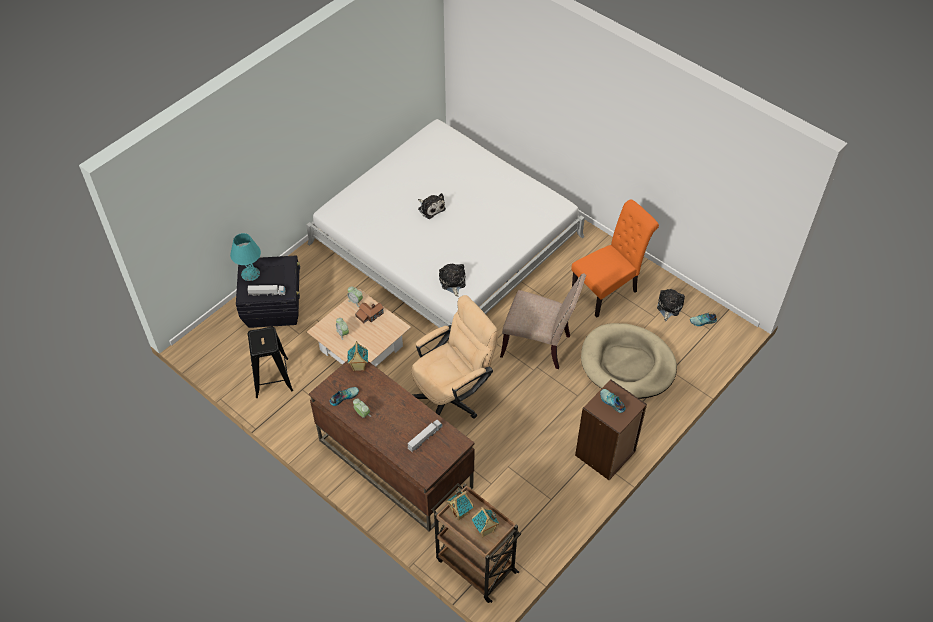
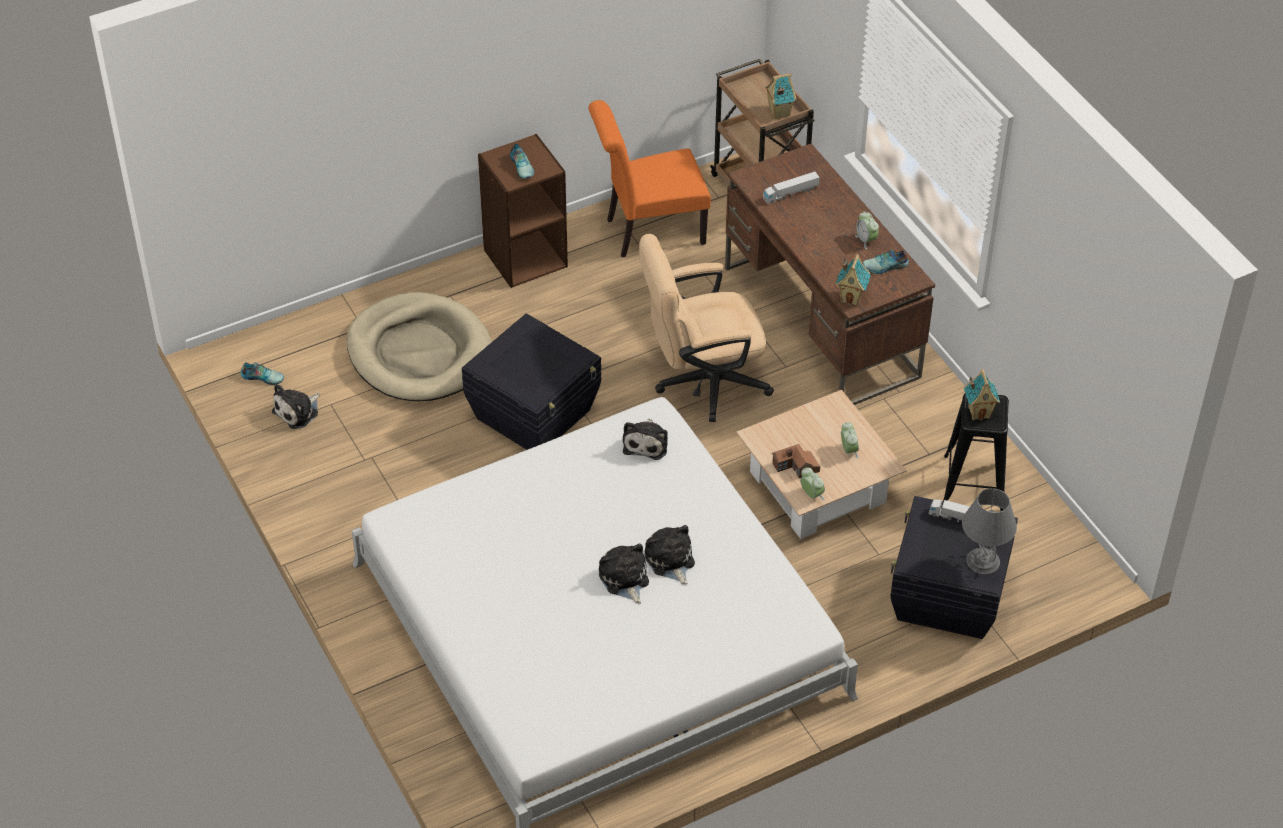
camera: 160 degrees left, 5 degrees down
turquoise table lamp [230,233,261,281] -> grey table lamp [962,488,1017,574]
toy house [472,506,499,538] -> toy house moved to [964,369,1000,421]
beige chair [500,273,586,369] -> black storage box [462,313,601,450]
orange chair [571,200,659,318] -> orange chair moved to [588,100,711,257]
none -> plush toy [645,525,695,585]

